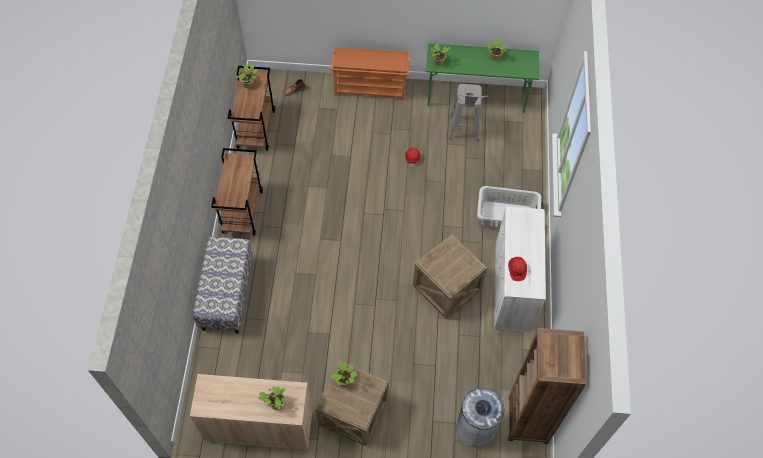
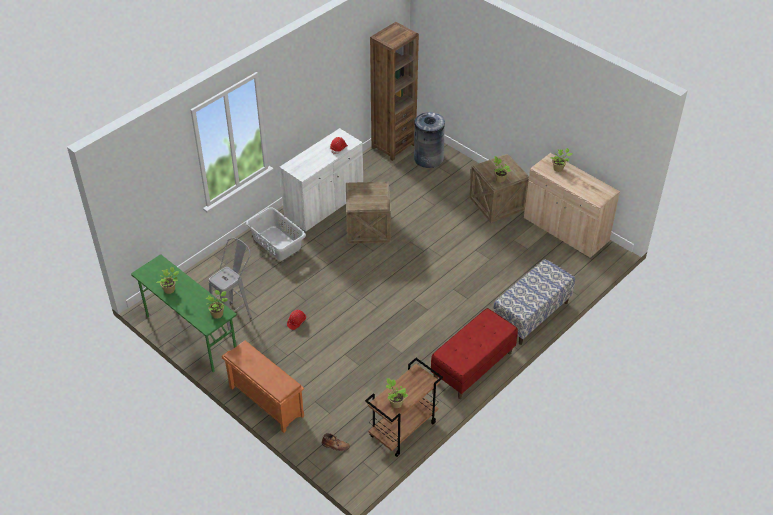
camera: 140 degrees left, 15 degrees down
brown cart [211,148,263,236] -> red bench [431,308,518,399]

